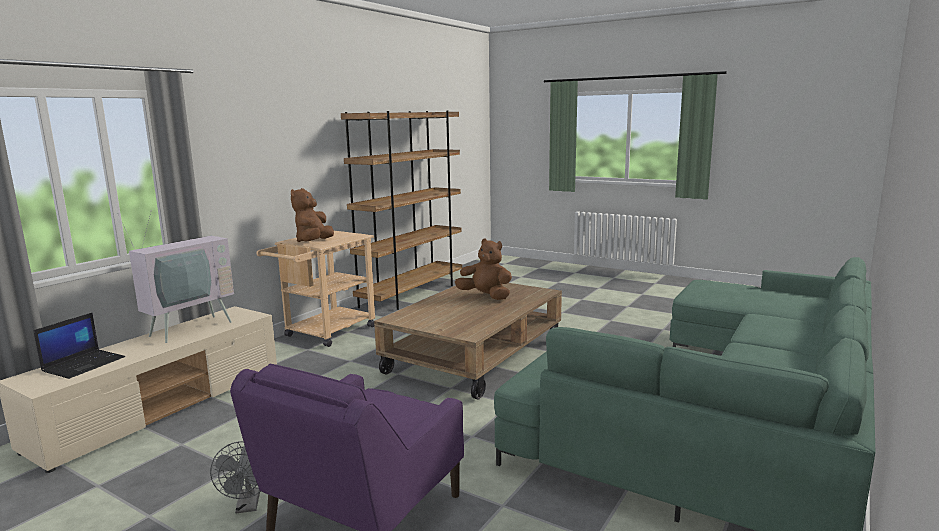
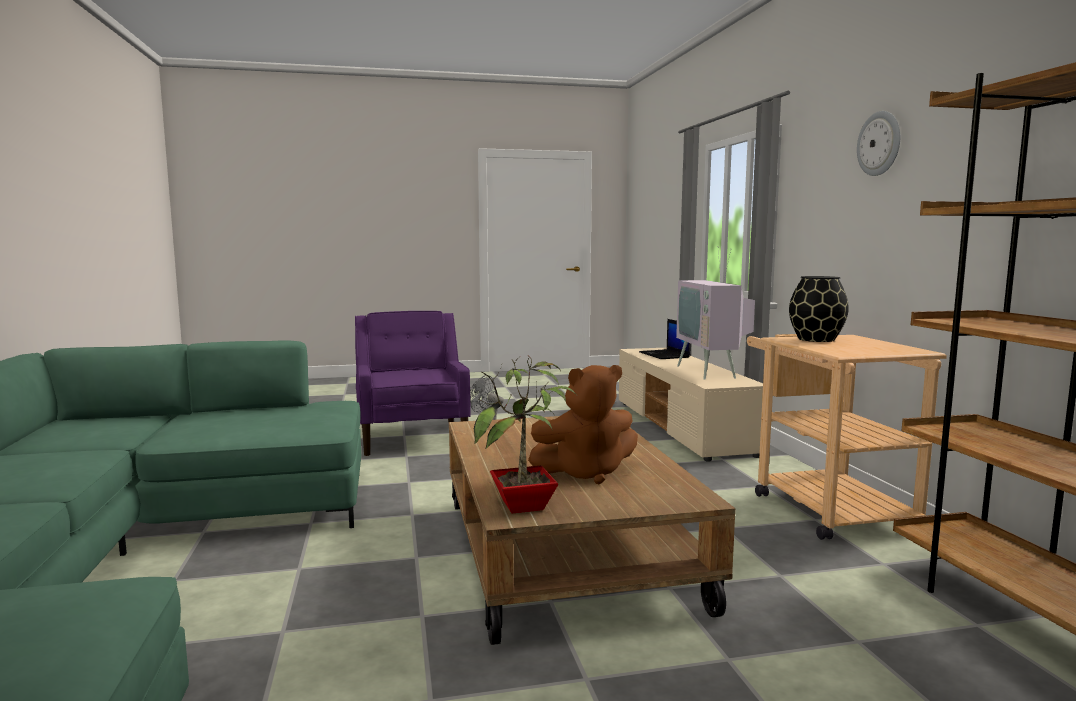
camera: 135 degrees right, 5 degrees down
brown plush toy [291,188,334,242] -> black vase [789,276,849,342]
none -> potted plant [474,358,577,514]
none -> wall clock [857,111,901,176]

